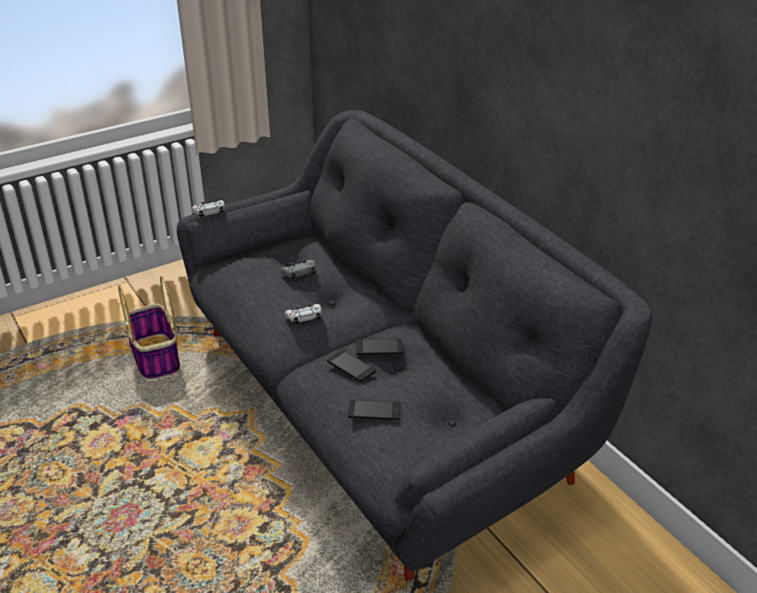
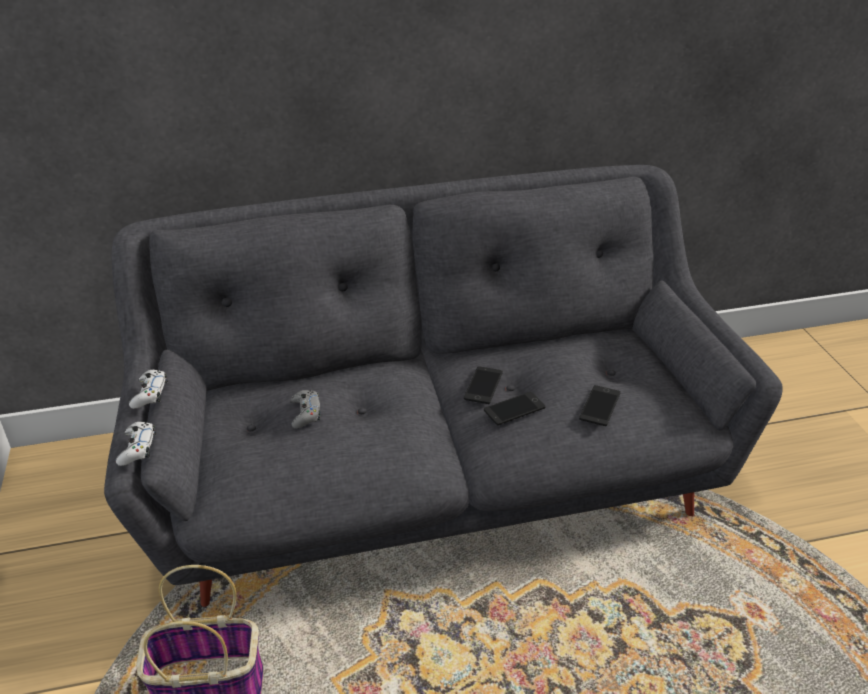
camera: 70 degrees left, 0 degrees up
white game controller [285,304,321,324] -> white game controller moved to [129,370,168,409]

